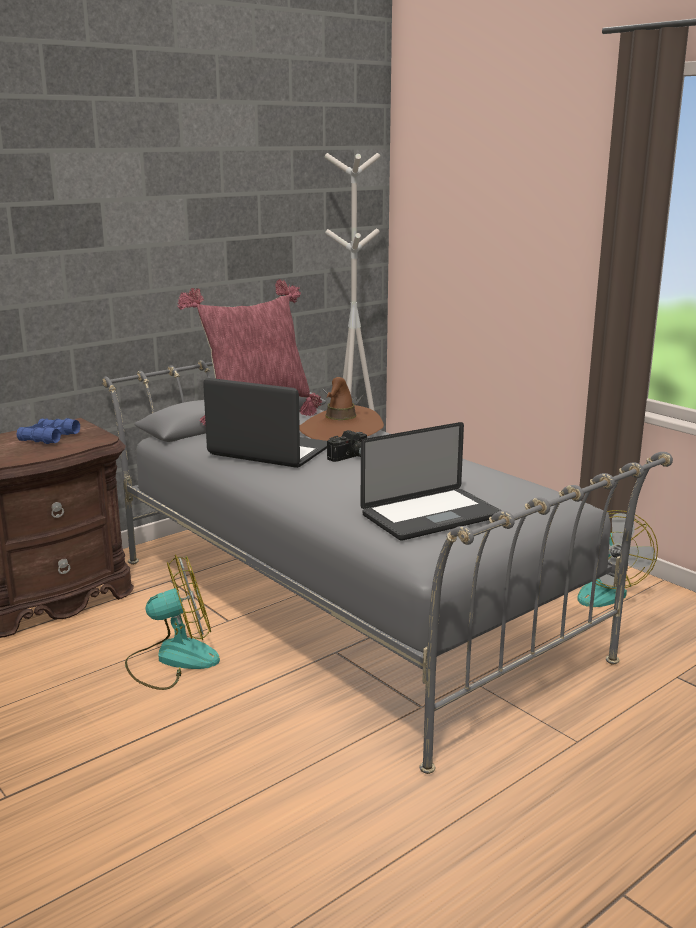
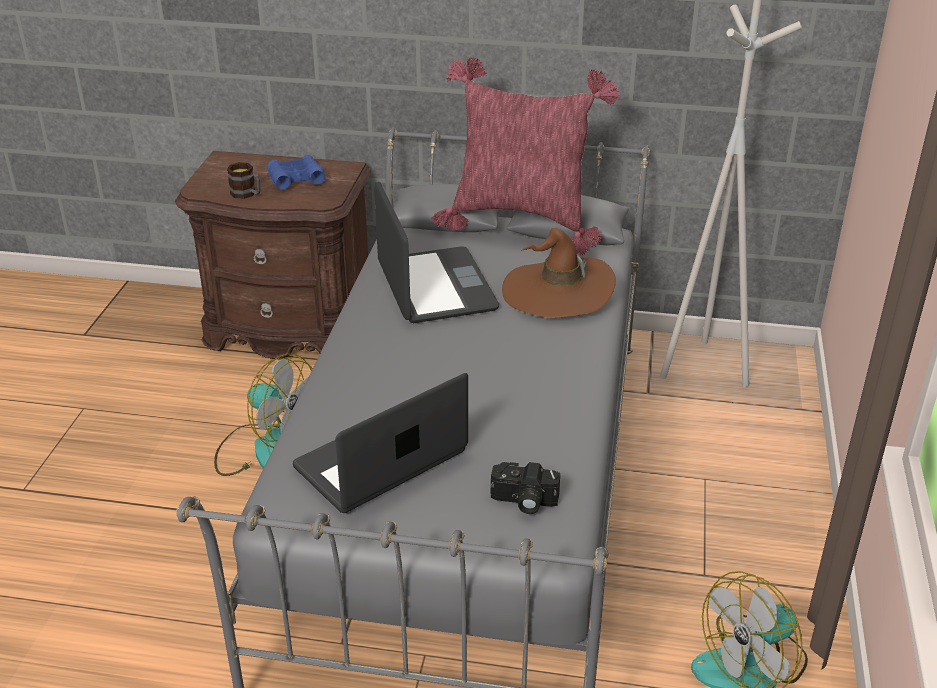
camera: 50 degrees right, 15 degrees up
camera [327,430,367,462] -> camera moved to [490,462,560,514]
laptop [361,422,502,541] -> laptop turned 120 degrees clockwise [293,373,468,513]
none -> mug [227,162,261,199]

